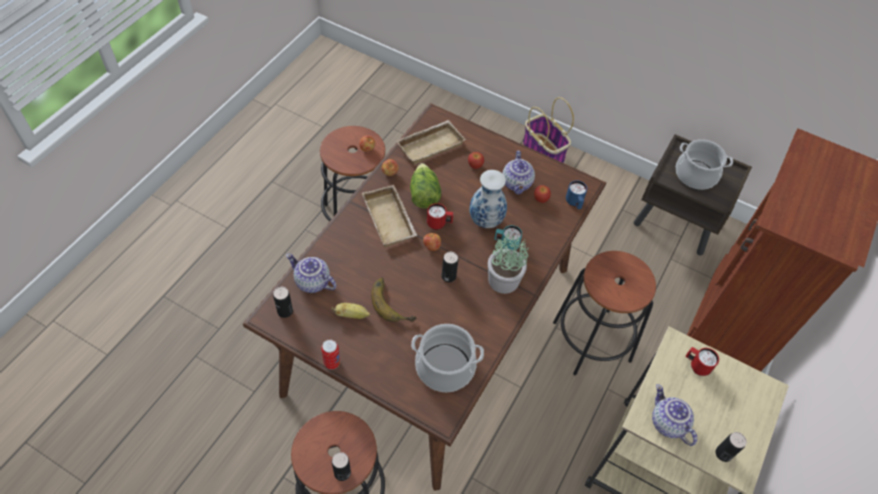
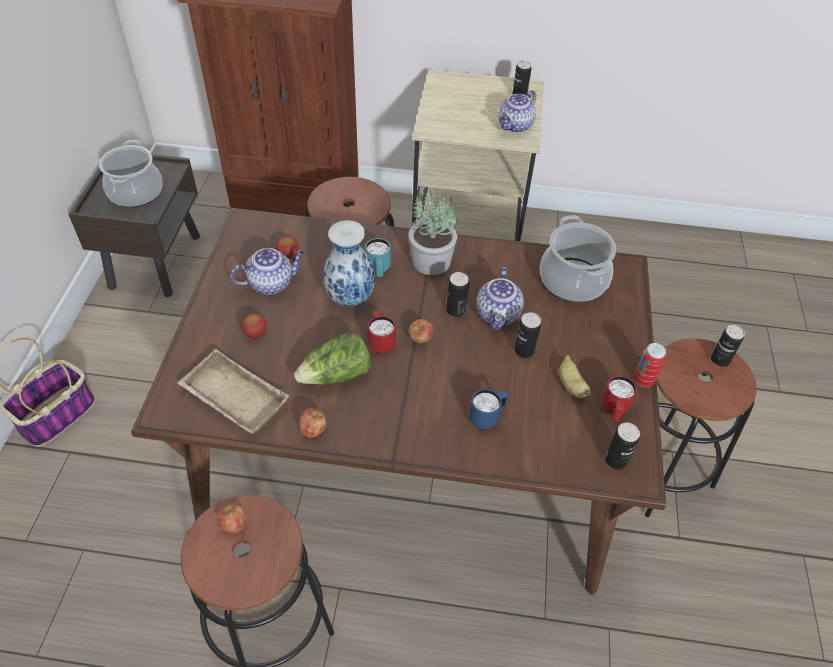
camera: 110 degrees left, 5 degrees down
teapot [286,253,337,293] -> teapot moved to [477,267,524,329]
beige tray [362,185,418,247] -> none
banana [371,278,417,322] -> can [515,312,541,358]
blue mug [566,180,587,209] -> blue mug moved to [469,389,508,430]
red mug [686,347,719,376] -> red mug moved to [601,375,637,421]

